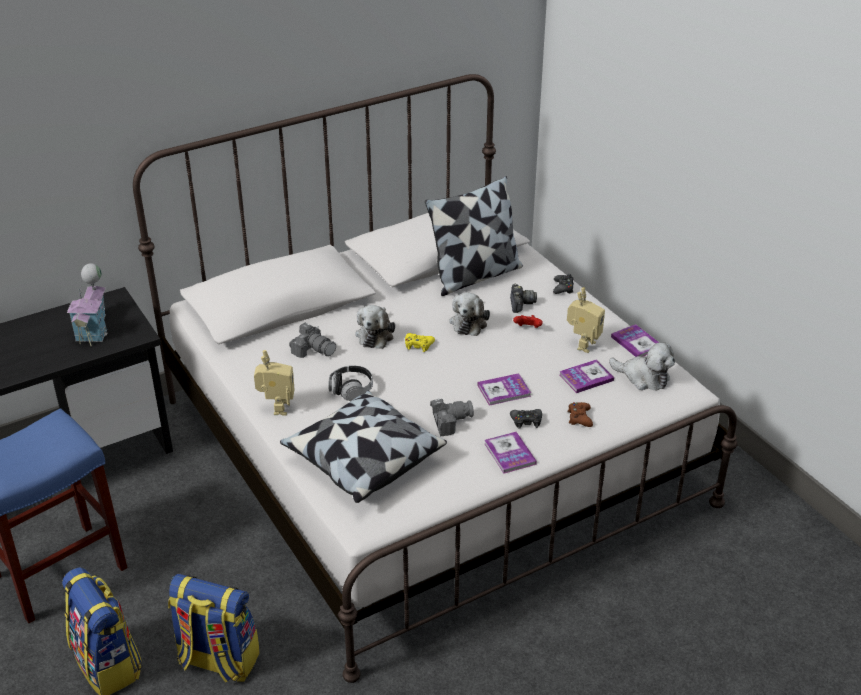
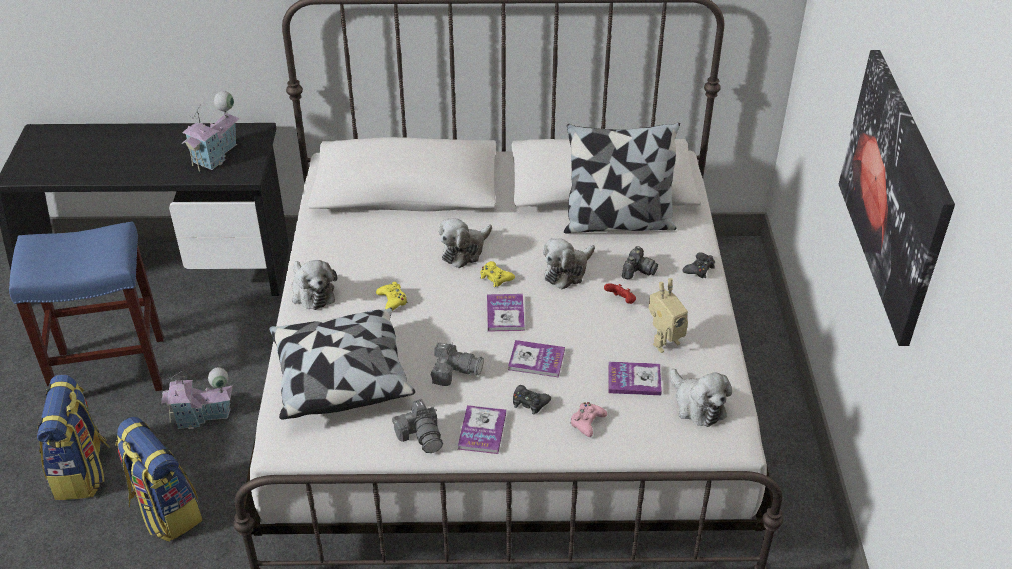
camera: 30 degrees right, 5 degrees up
toy robot [254,350,295,415] -> plush toy [292,260,337,310]
camera [289,323,336,358] -> camera moved to [392,399,443,453]
headphones [329,365,373,401] -> yellow game controller [376,282,408,311]
brown game controller [567,402,593,427] -> pink game controller [570,402,607,437]
book [611,324,659,357] -> book moved to [487,294,525,332]
none -> toy house [161,367,233,429]
none -> picture [839,50,955,346]

